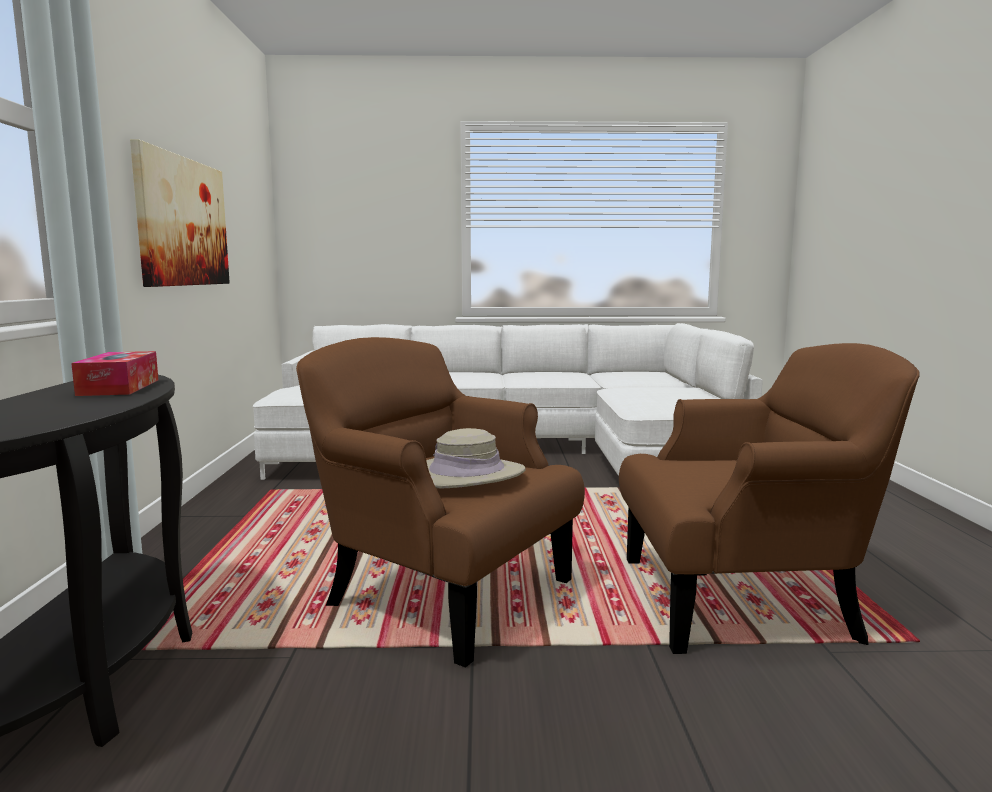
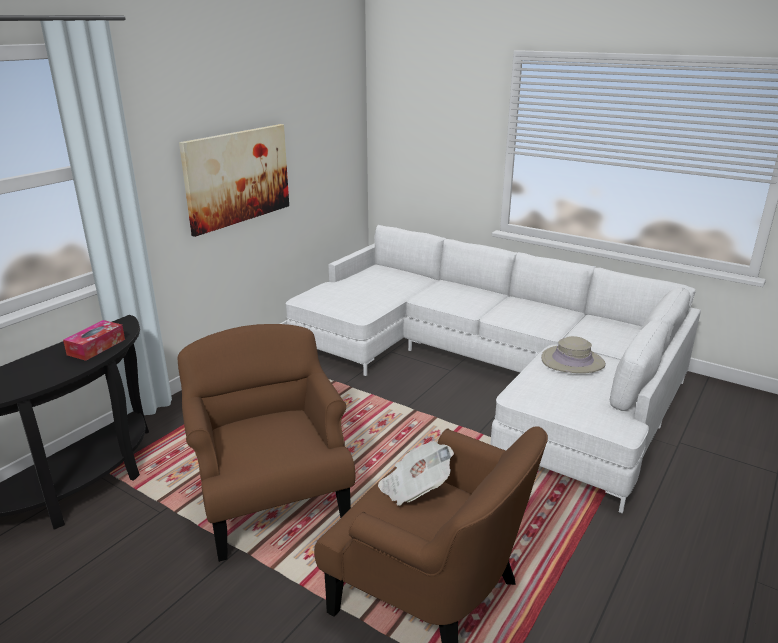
camera: 35 degrees right, 15 degrees up
beige hat [426,428,526,488] -> beige hat moved to [541,336,606,373]
none -> newspaper [378,441,454,506]

